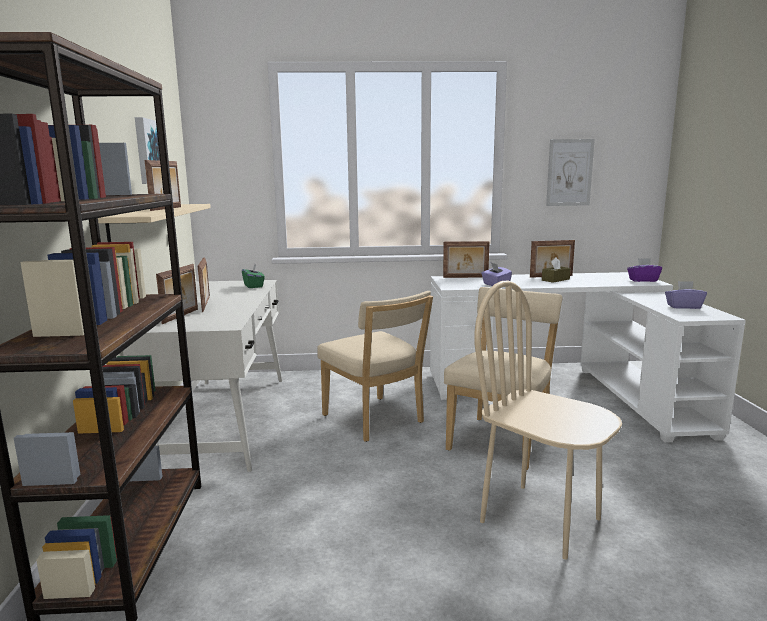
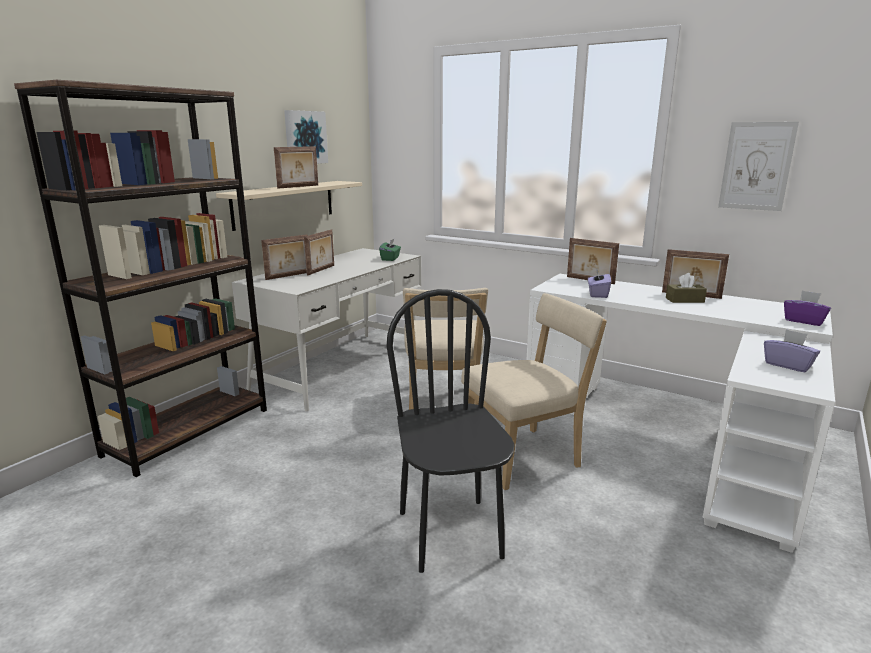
camera: 35 degrees right, 5 degrees up
beige chair [474,280,622,560] -> black chair [386,289,515,573]

